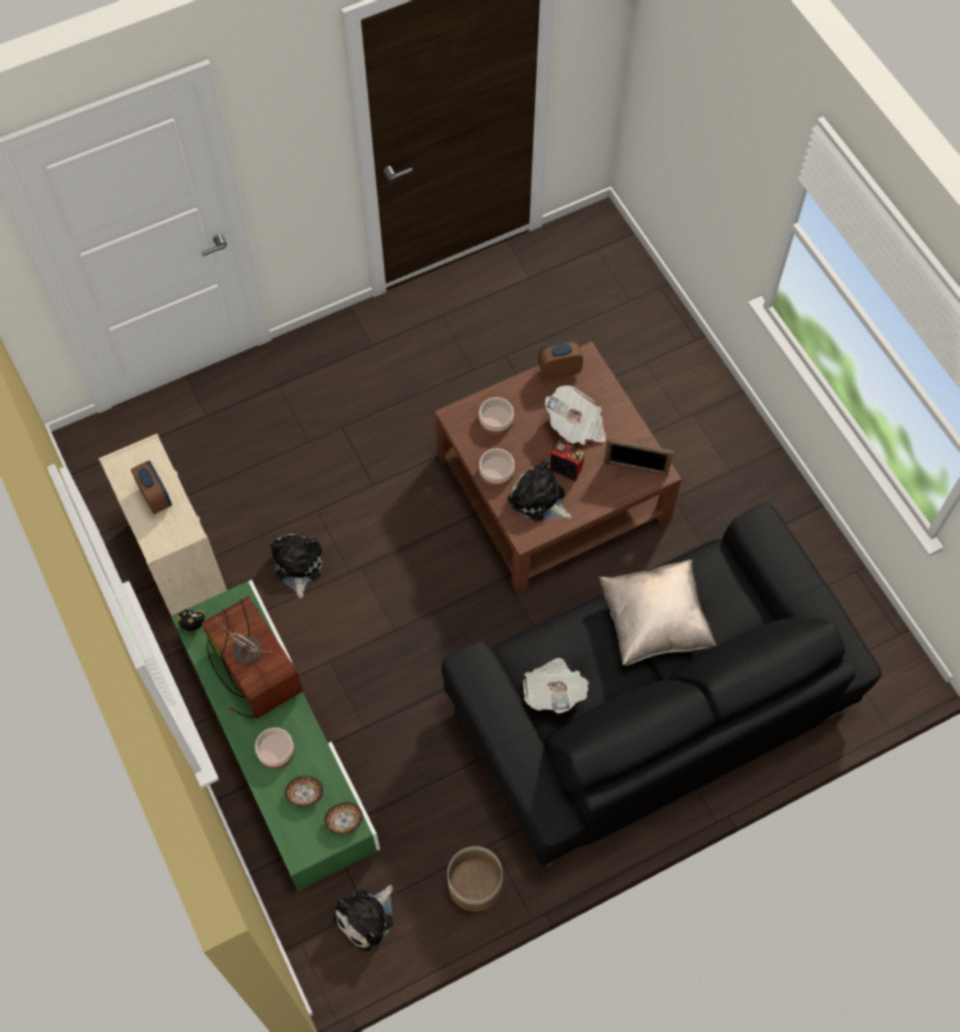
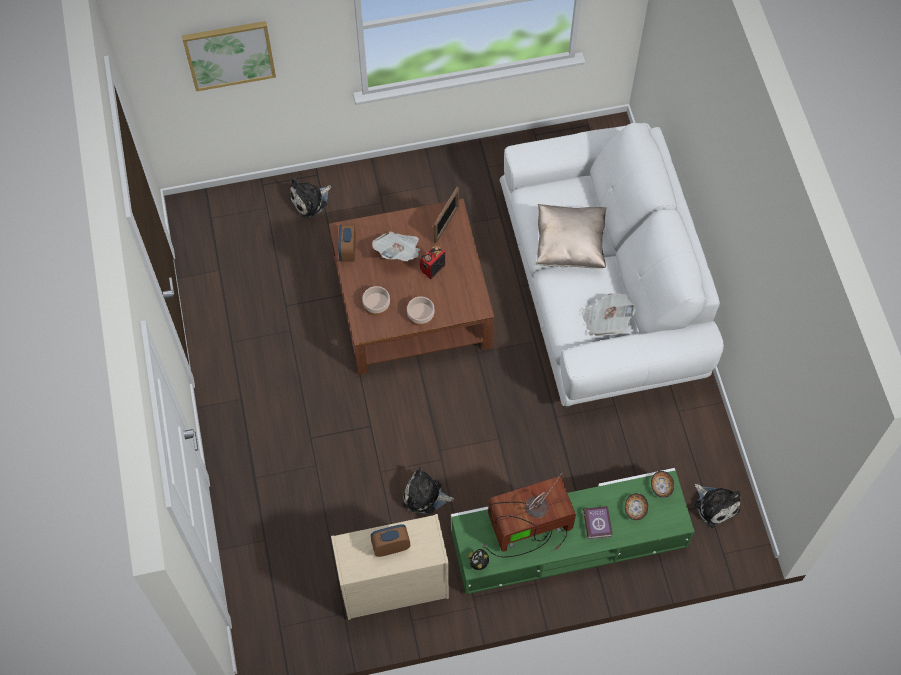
camera: 75 degrees left, 0 degrees up
bowl [255,727,295,769] -> book [583,506,613,539]
black sofa [441,503,881,868] -> white sofa [500,123,724,408]
planter [447,846,503,912] -> none
plush toy [508,459,572,522] -> plush toy moved to [289,178,331,218]
none -> picture [182,21,276,92]

